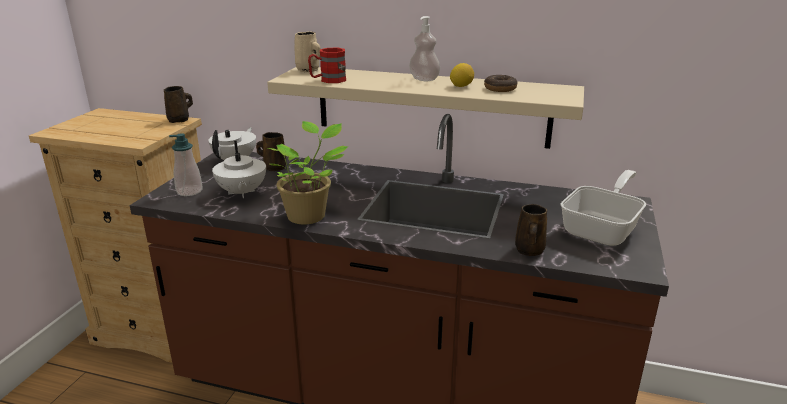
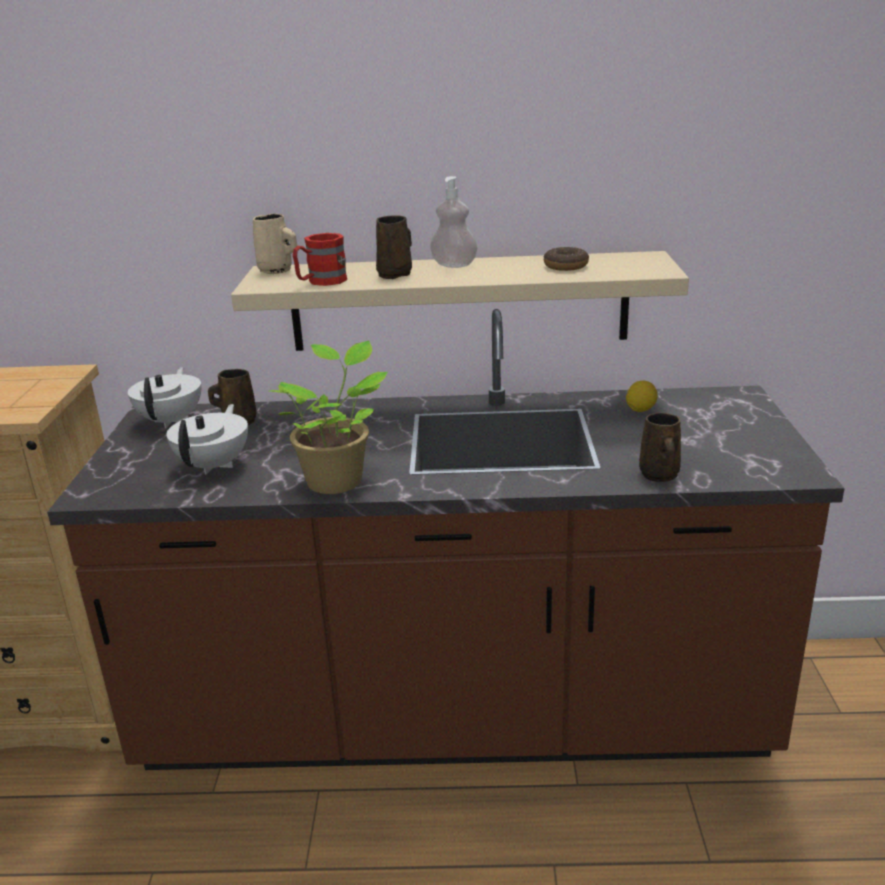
camera: 15 degrees left, 0 degrees up
brown mug [164,86,193,123] -> brown mug moved to [376,215,412,279]
soap dispenser [169,133,203,196] -> none
white teapot [212,141,266,198] -> white teapot turned 135 degrees counterclockwise [166,404,248,475]
lemon [450,63,474,87] -> lemon moved to [626,381,658,412]
frying pan [560,170,646,246] -> none

